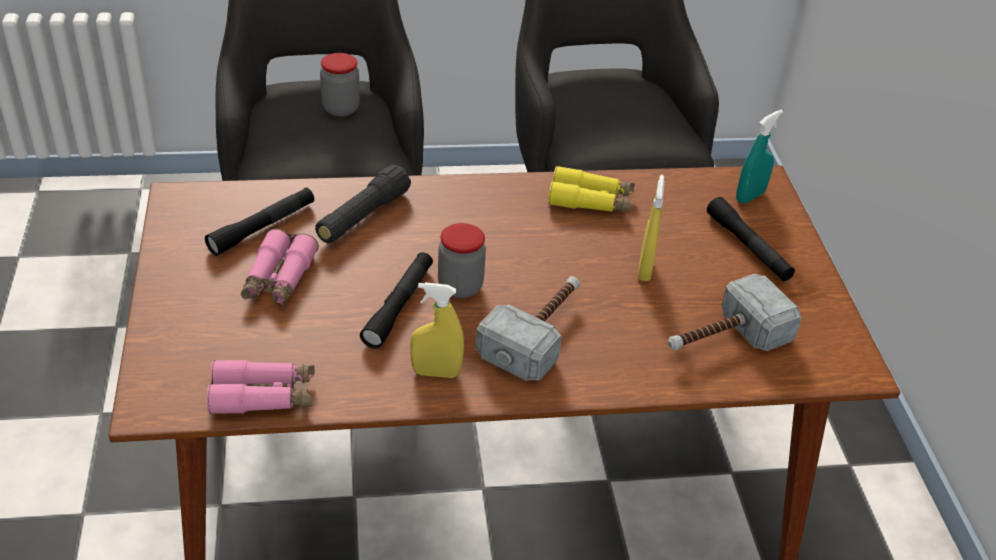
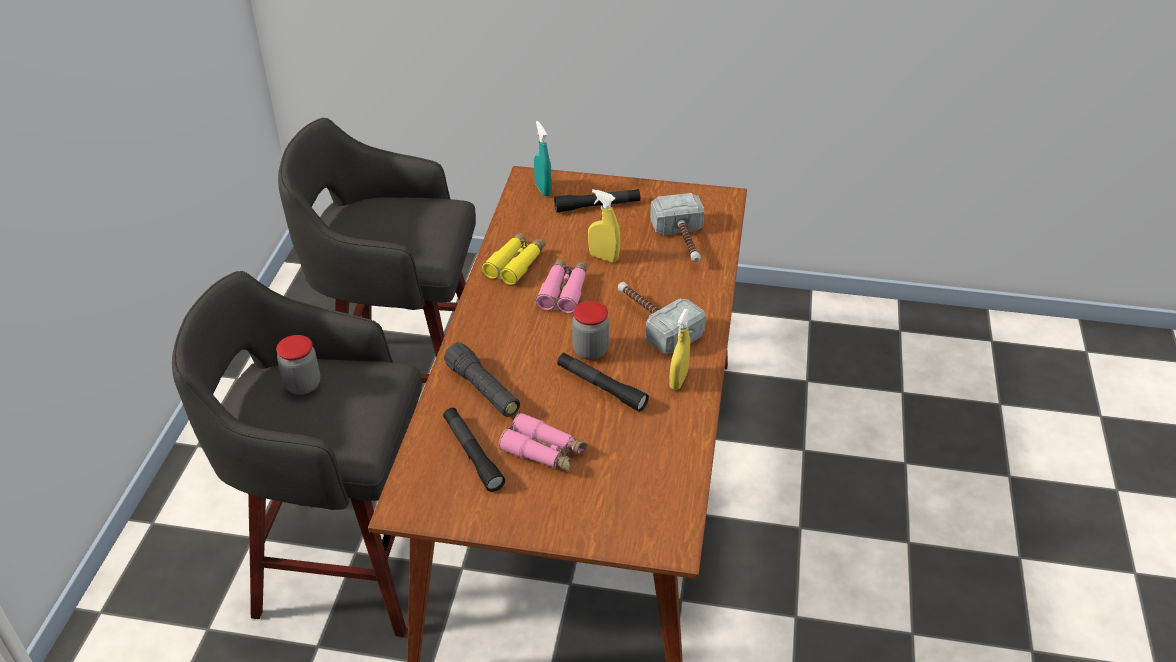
camera: 70 degrees left, 0 degrees up
pink binoculars [207,360,315,415] -> pink binoculars moved to [536,258,587,313]

